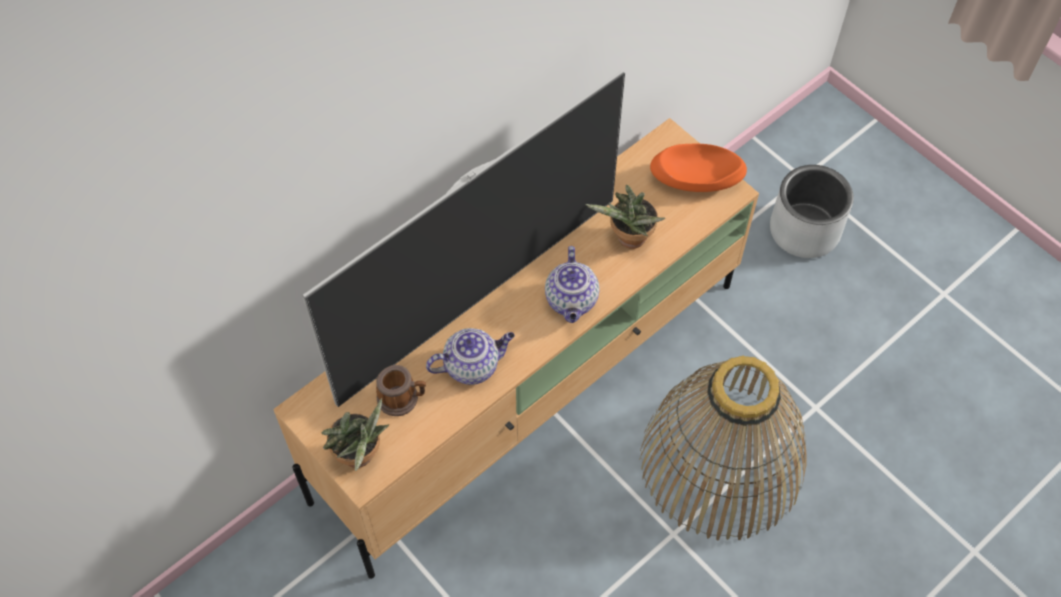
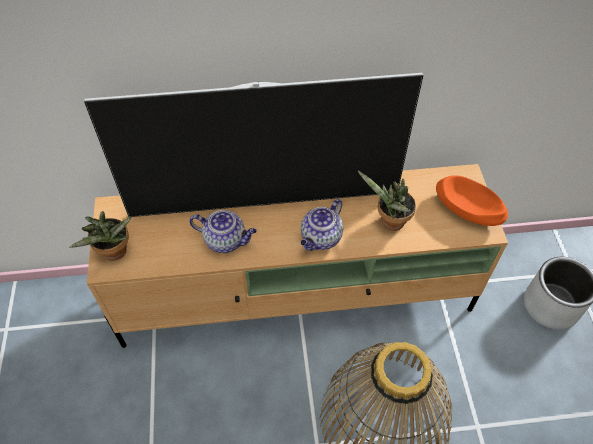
camera: 35 degrees right, 5 degrees down
mug [376,365,426,416] -> none

